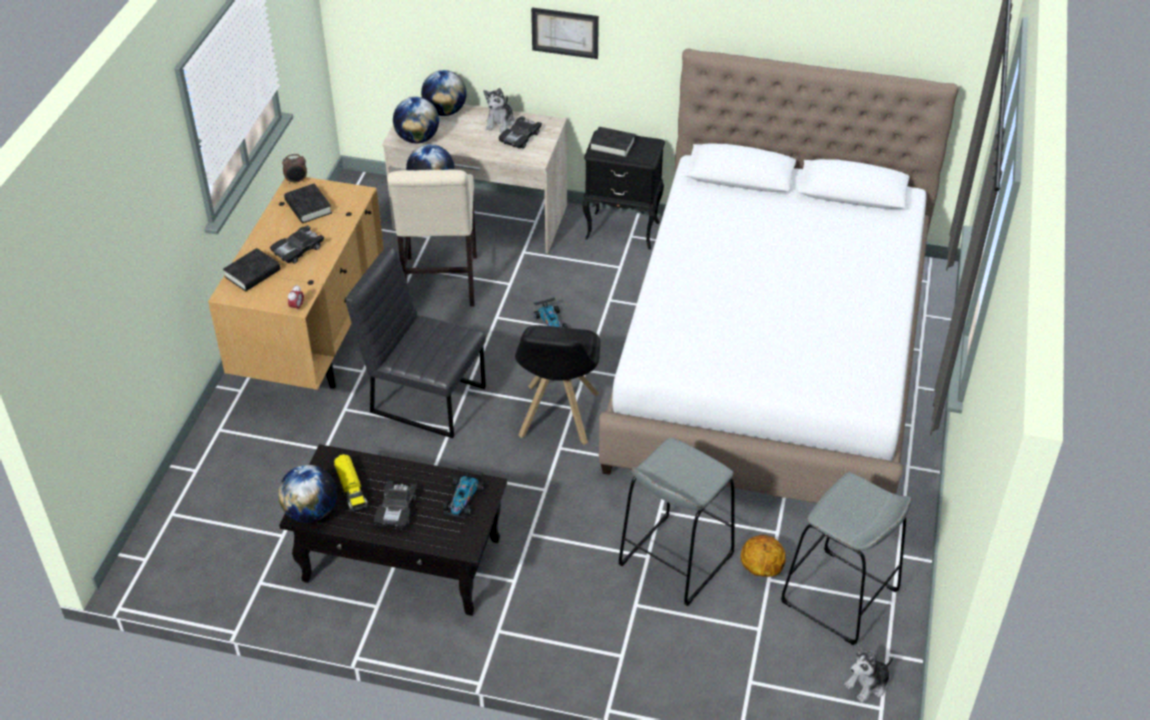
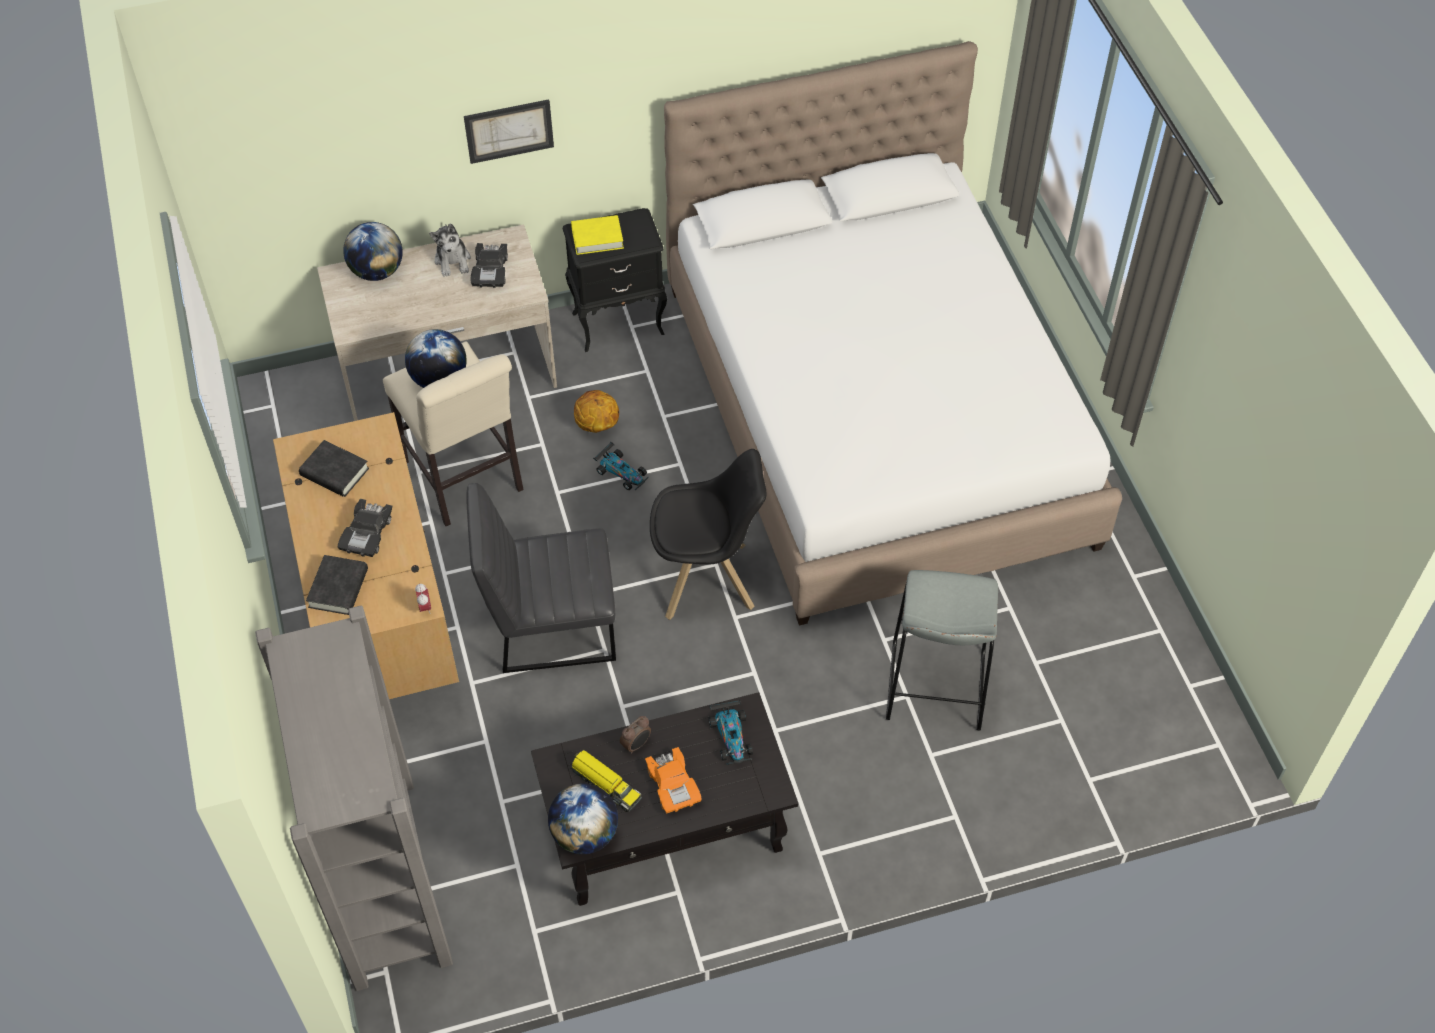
camera: 30 degrees left, 10 degrees up
alarm clock [282,154,307,184] -> alarm clock moved to [620,716,651,754]
black toy car [374,481,417,528] -> orange toy car [645,747,702,814]
globe [393,97,439,144] -> none
black chair [515,325,600,445] -> black chair turned 75 degrees counterclockwise [650,449,766,620]
black book [590,127,636,158] -> yellow book [571,215,624,255]
basketball [741,535,786,577] -> basketball moved to [574,390,619,433]
grey stool [781,472,912,645] -> none
plush toy [844,645,894,703] -> none
none -> grey bookcase [255,606,453,991]

